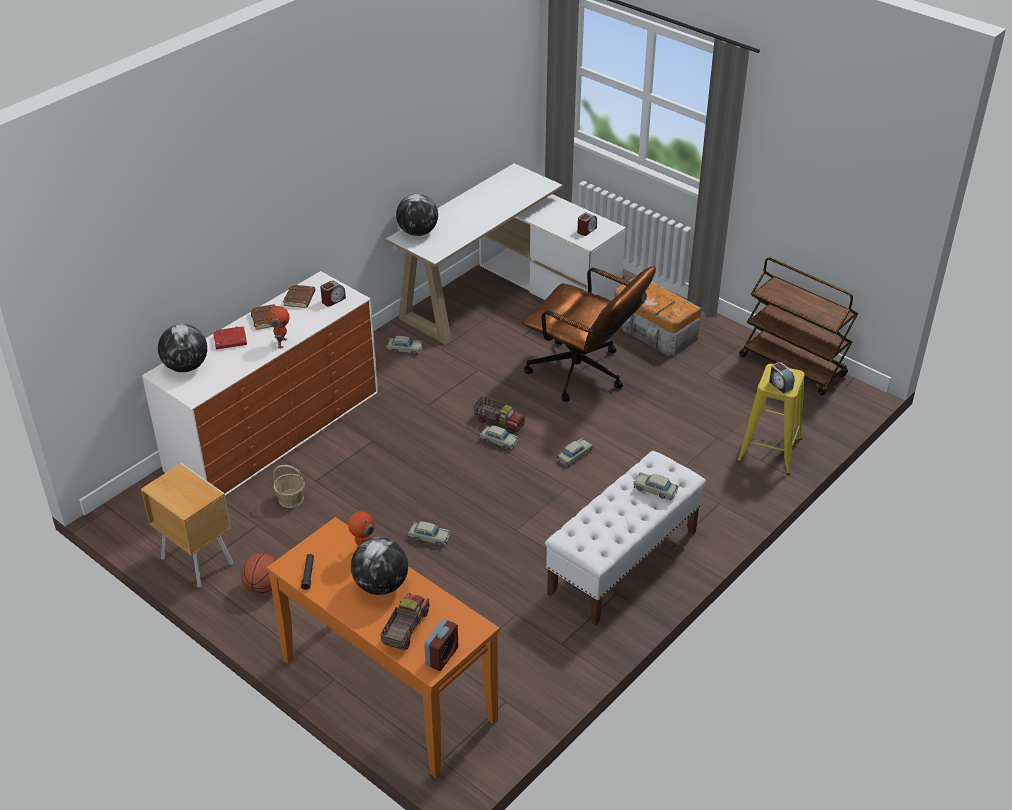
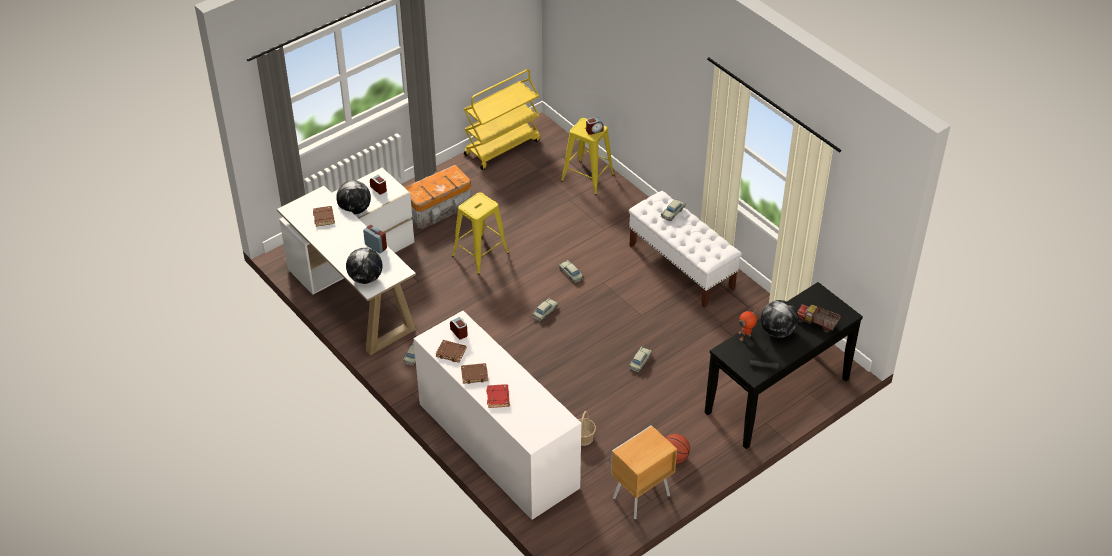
camera: 80 degrees left, 5 degrees up
globe [158,324,207,372] -> globe moved to [336,180,371,215]
toy robot [267,306,289,349] -> none
orange console table [267,517,499,778] -> black console table [705,282,863,449]
alarm clock [424,619,458,671] -> alarm clock moved to [363,225,387,254]
toy truck [473,396,525,434] -> none
brown office chair [522,266,656,402] -> yellow stool [452,192,509,275]
brown cart [739,257,858,396] -> yellow cart [464,69,540,170]
none -> brown book [313,206,335,227]

